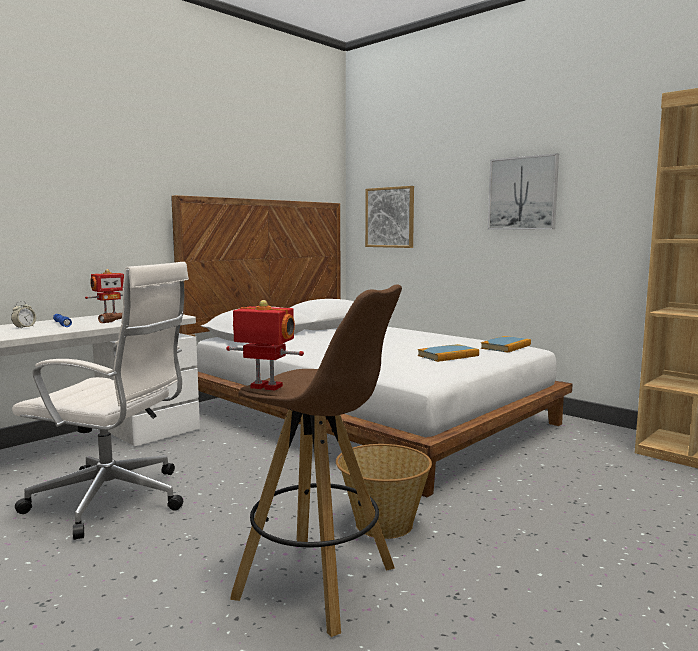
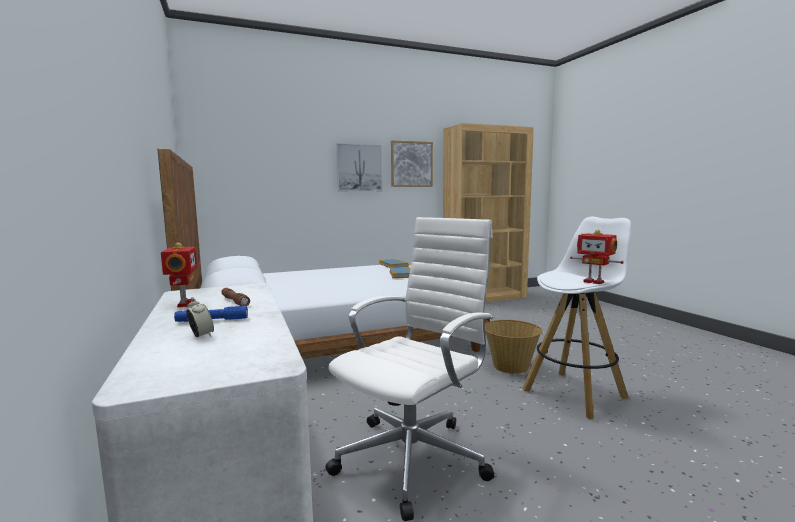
camera: 65 degrees left, 0 degrees up
toy robot [226,300,304,390] -> toy robot turned 90 degrees counterclockwise [570,229,624,284]
brown stool [230,284,402,637] -> white stool [522,217,631,419]
picture [365,186,414,248] -> picture moved to [391,140,433,187]

